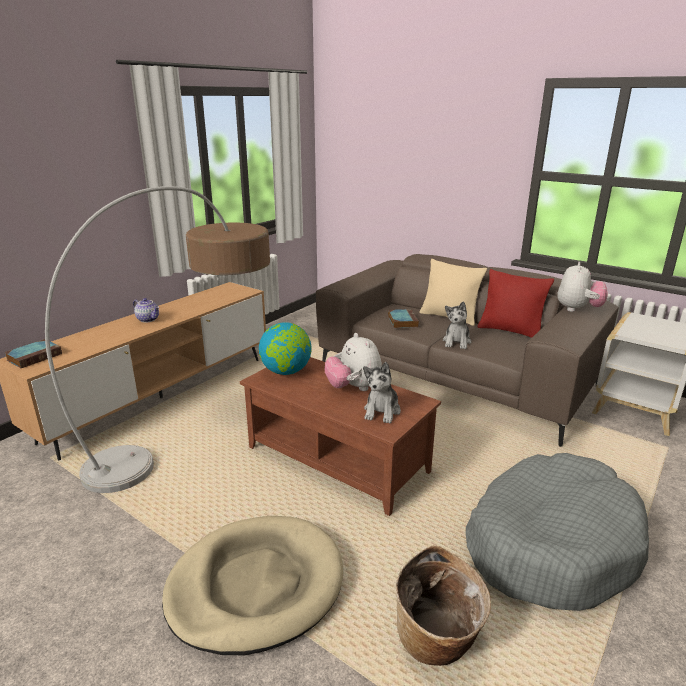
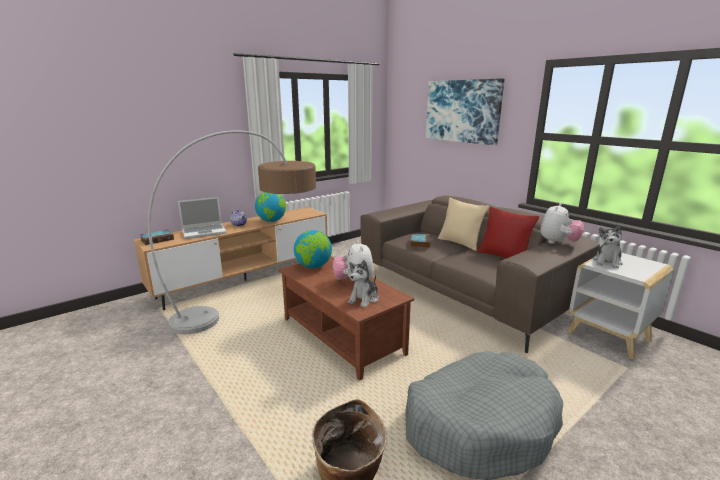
camera: 15 degrees right, 5 degrees down
beige dog bed [162,516,343,655] -> none
plush toy [443,301,472,349] -> plush toy moved to [593,224,623,269]
none -> laptop [178,197,226,239]
none -> globe [255,192,286,222]
none -> picture [426,78,504,145]

